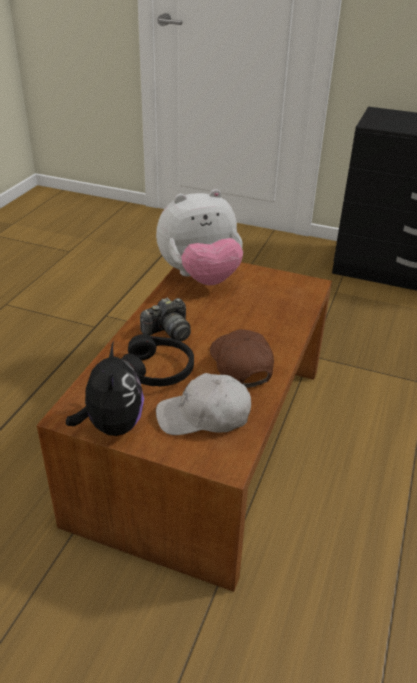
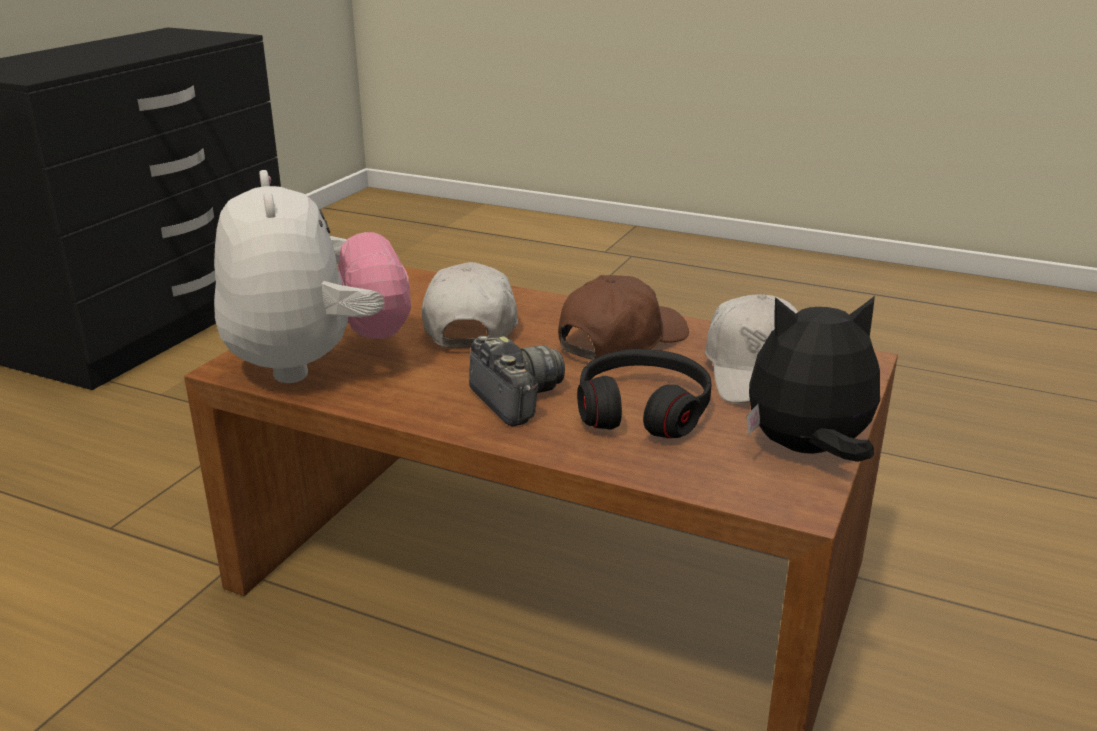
camera: 85 degrees left, 10 degrees down
brown cap [210,329,274,388] -> brown cap turned 150 degrees clockwise [558,275,689,360]
none -> white cap [422,262,518,348]

